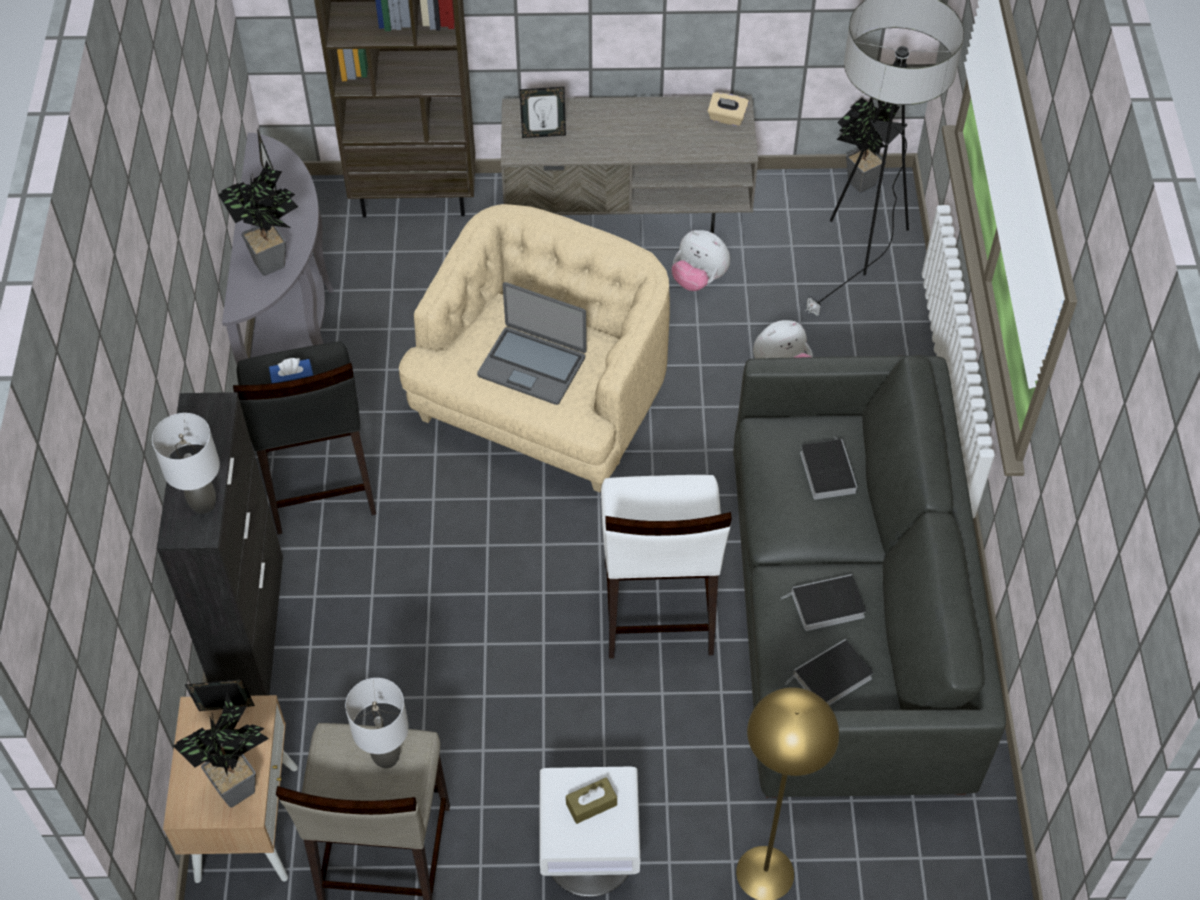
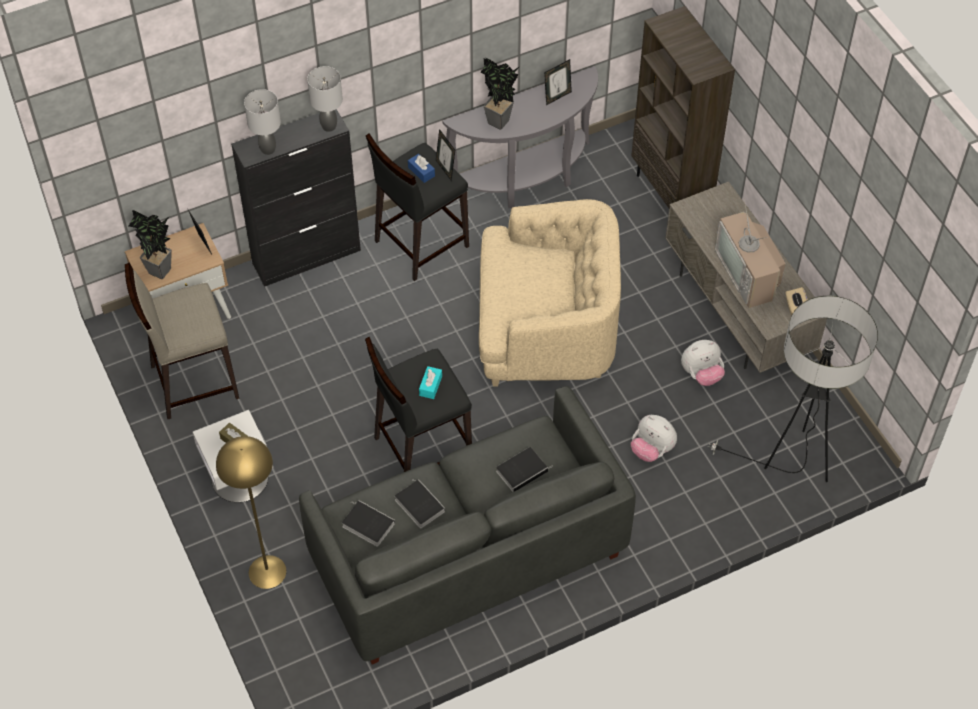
camera: 65 degrees right, 0 degrees up
grey table lamp [345,678,409,768] -> grey table lamp moved to [307,66,343,132]
laptop [477,282,587,405] -> none
picture frame [520,87,566,138] -> picture frame moved to [436,129,455,181]
white stool [601,475,732,659] -> black stool [365,337,472,472]
plush toy [672,230,730,291] -> plush toy turned 120 degrees counterclockwise [681,340,725,386]
potted plant [836,98,900,193] -> none
none -> turquoise tissue box [419,366,442,399]
none -> television [715,198,786,308]

